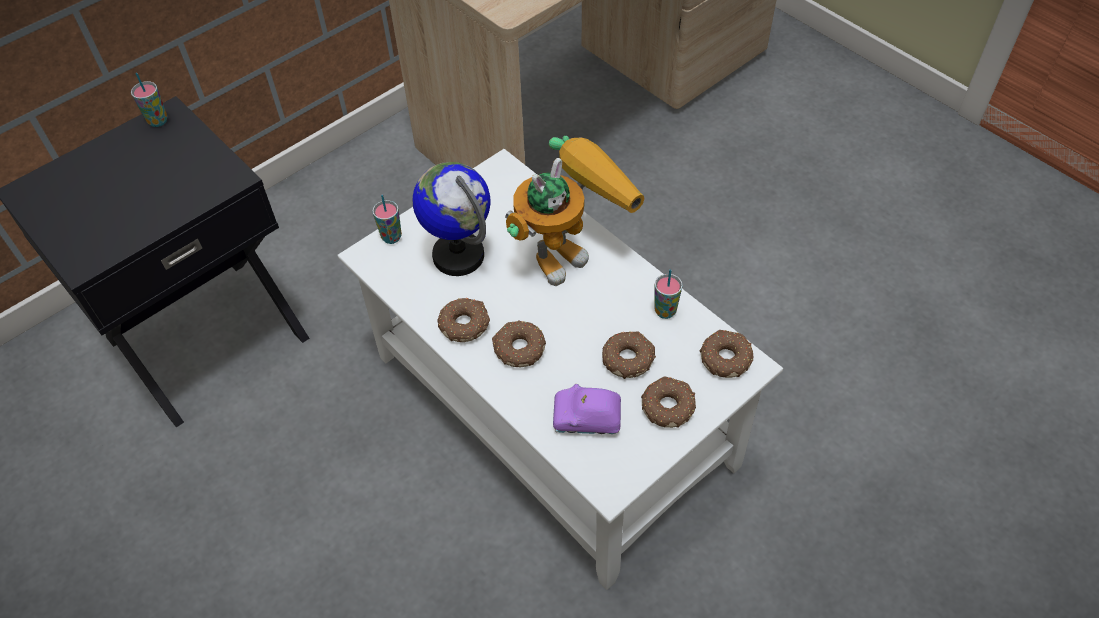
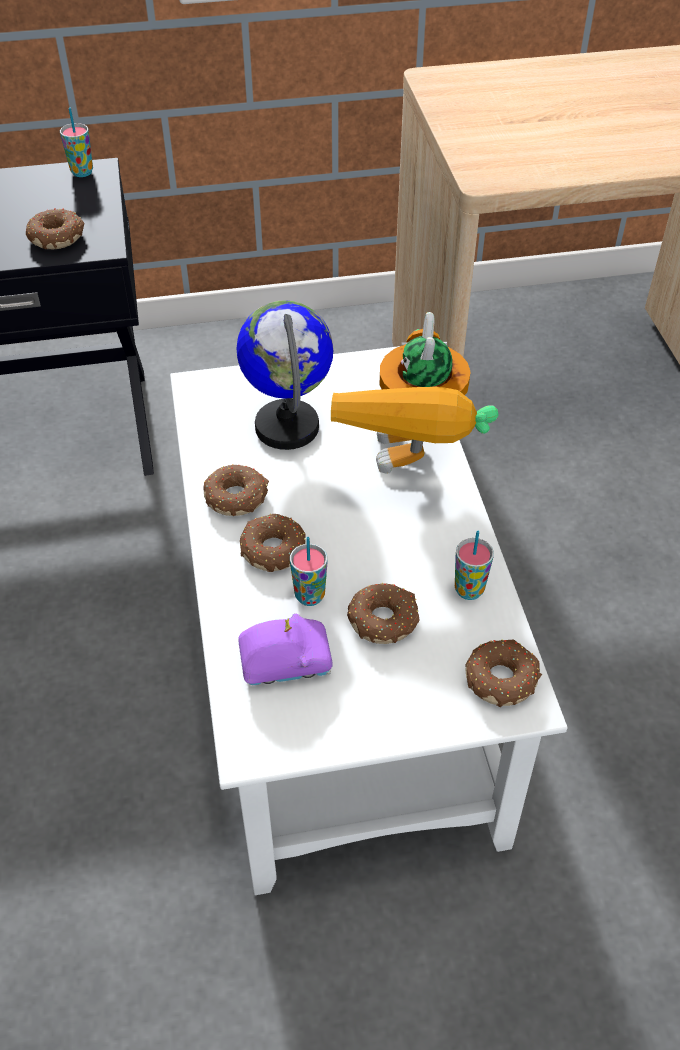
camera: 30 degrees right, 5 degrees down
cup [373,194,402,244] -> cup moved to [290,537,327,606]
toy robot [505,136,645,286] -> toy robot turned 105 degrees clockwise [331,312,498,474]
purple toy car [553,384,621,434] -> purple toy car turned 135 degrees clockwise [238,614,332,685]
donut [641,376,696,428] -> donut moved to [26,208,84,249]

